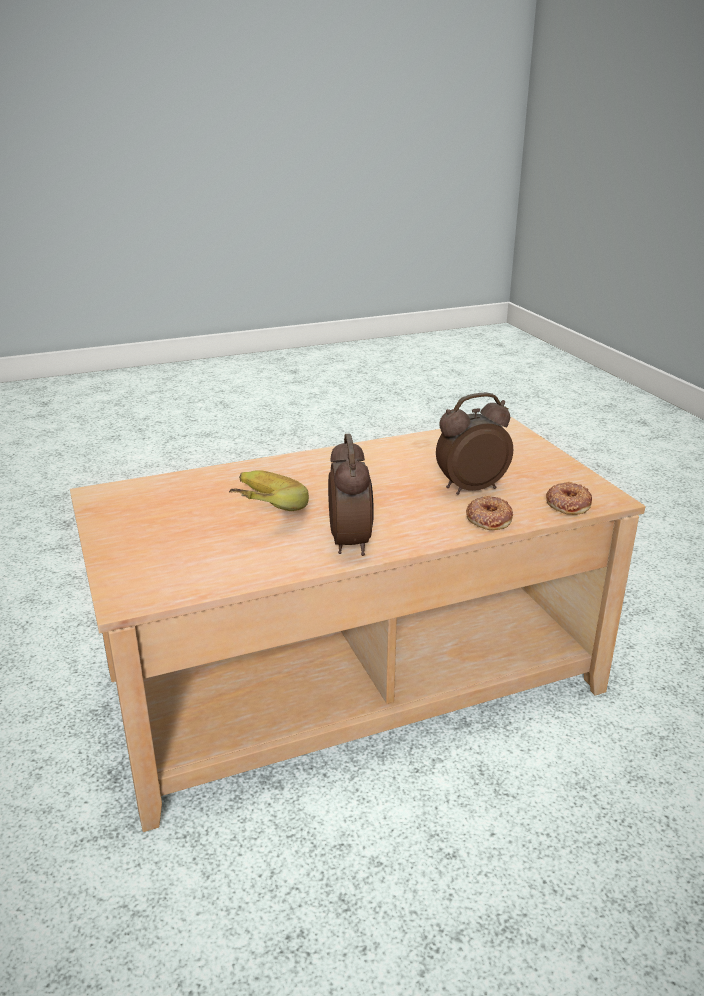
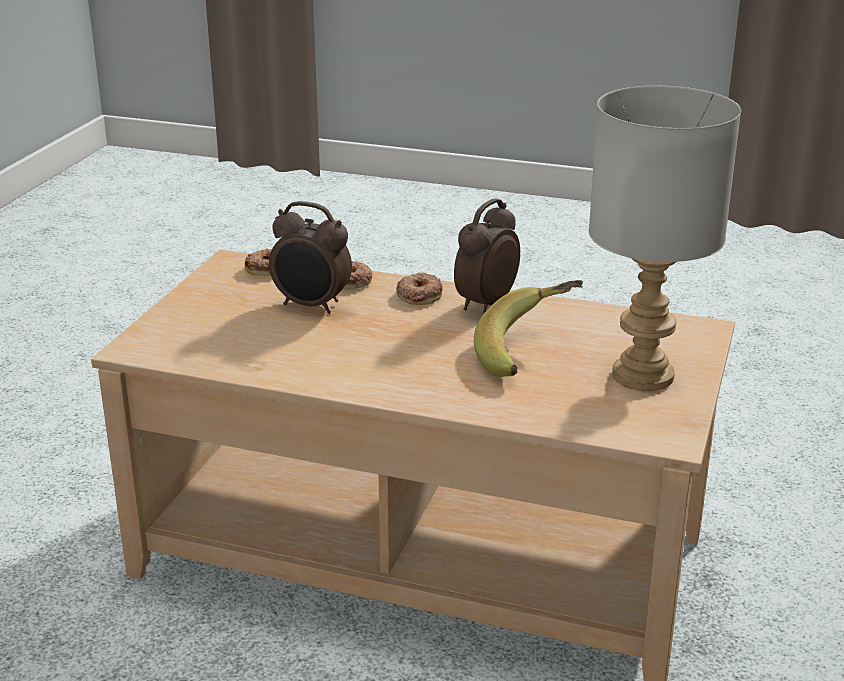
camera: 140 degrees left, 0 degrees up
none -> donut [396,272,443,305]
none -> grey table lamp [589,86,741,391]

